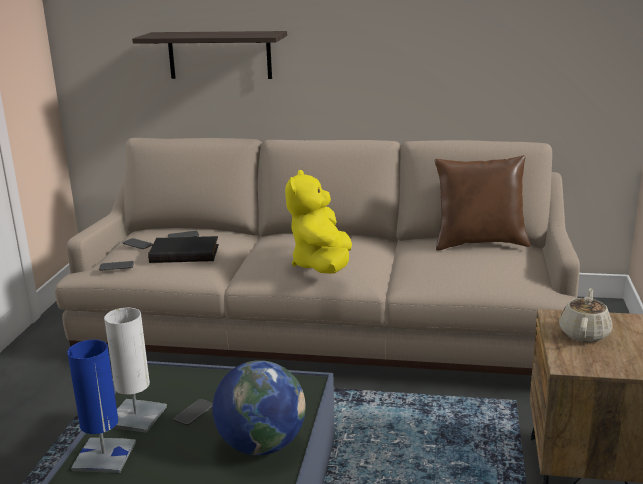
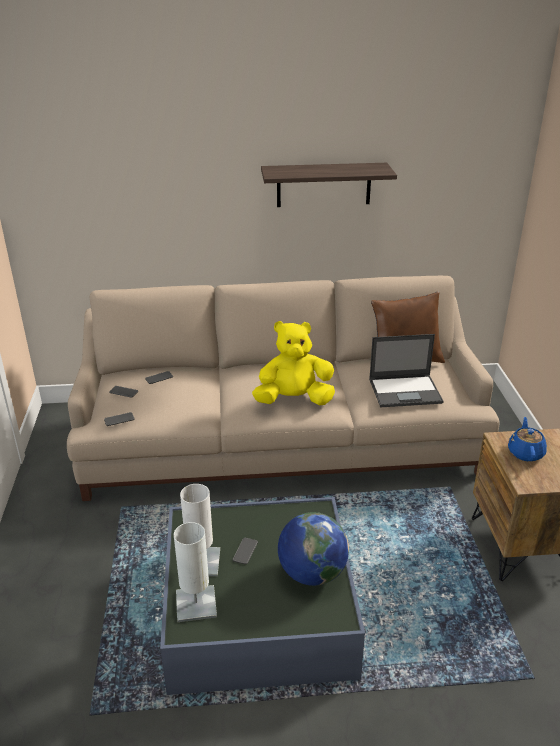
camera: 15 degrees left, 10 degrees up
blue table lamp [67,340,136,473] -> white table lamp [174,522,217,622]
shelf [132,31,287,79] -> shelf moved to [261,163,397,207]
black book [148,236,219,263] -> none
yellow plush toy [285,170,352,274] -> yellow plush toy turned 90 degrees clockwise [252,321,335,406]
beige teapot [559,288,613,342] -> blue teapot [508,417,547,462]
none -> laptop [369,334,444,407]

